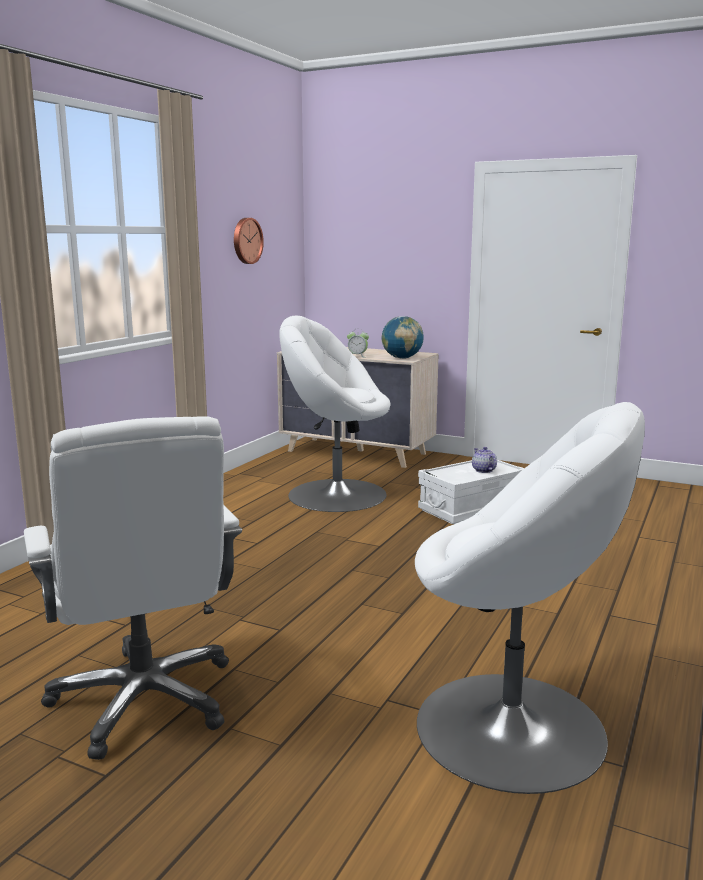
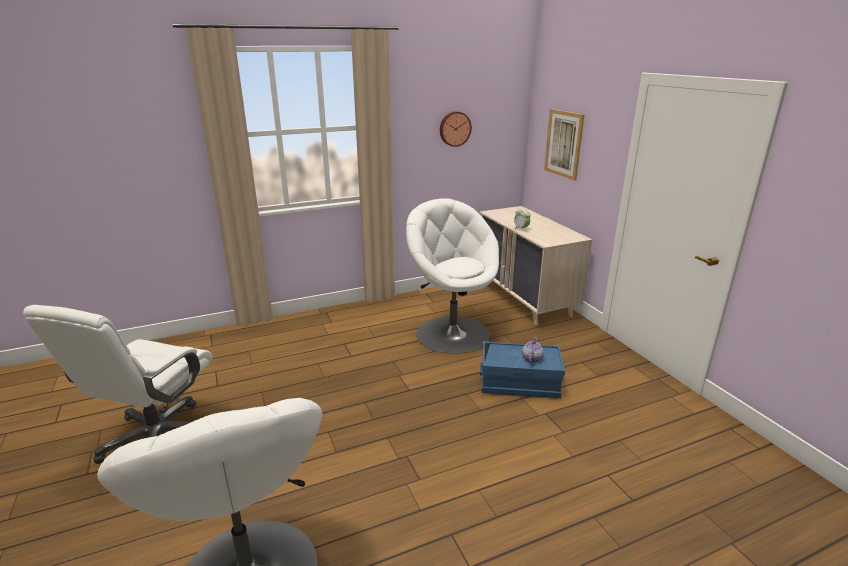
camera: 40 degrees right, 10 degrees up
globe [381,316,424,359] -> none
white storage box [418,460,524,524] -> blue storage box [480,341,565,398]
none -> picture [544,109,584,181]

